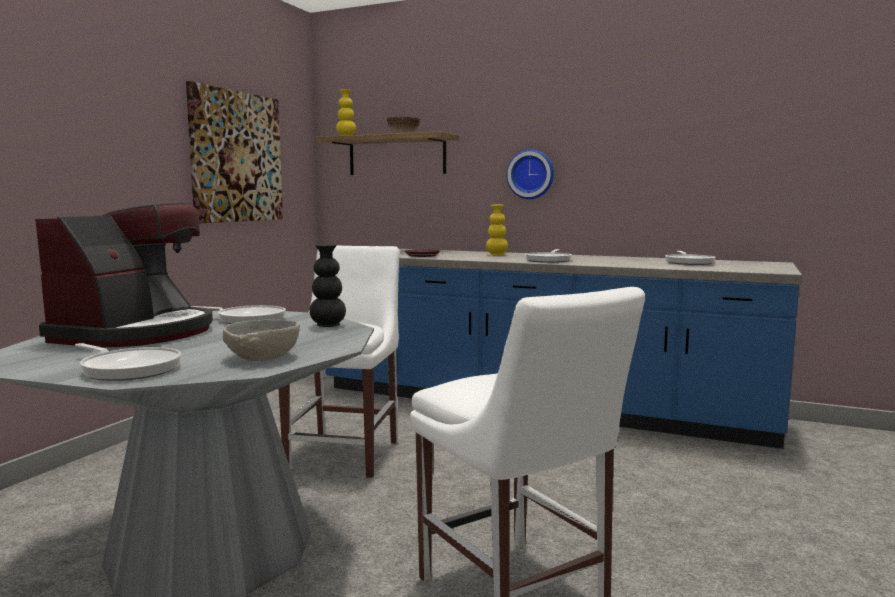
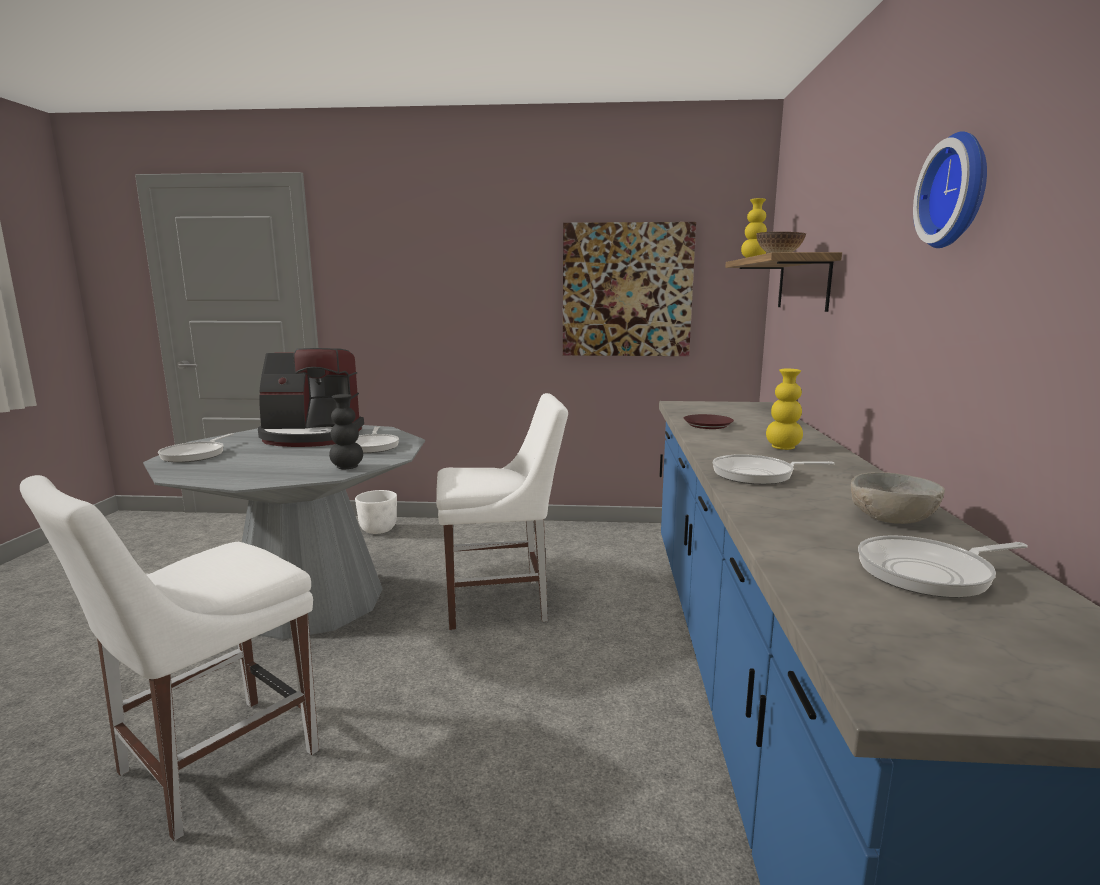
camera: 70 degrees right, 5 degrees up
grey bowl [223,319,300,361] -> grey bowl moved to [851,472,945,524]
wall clock [507,149,554,199] -> wall clock moved to [913,131,987,248]
none -> white planter [355,490,397,534]

